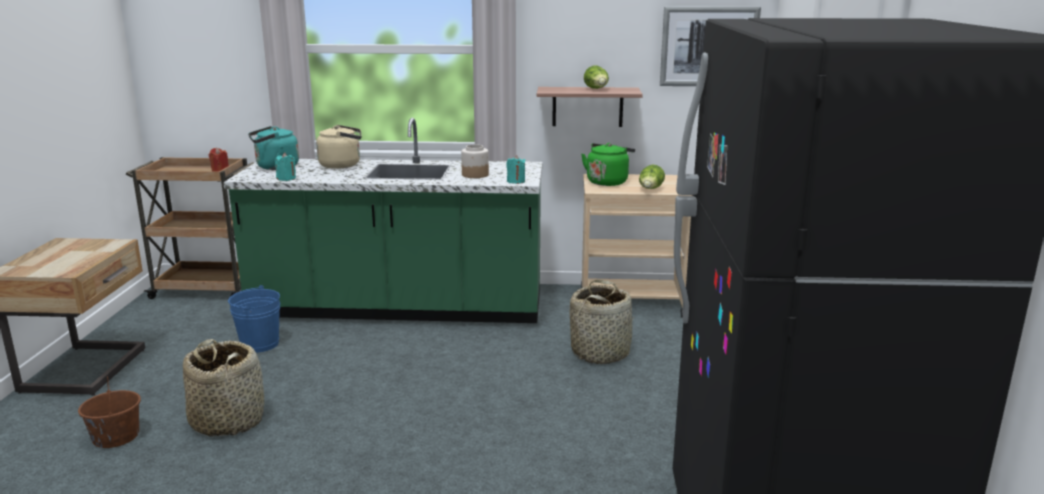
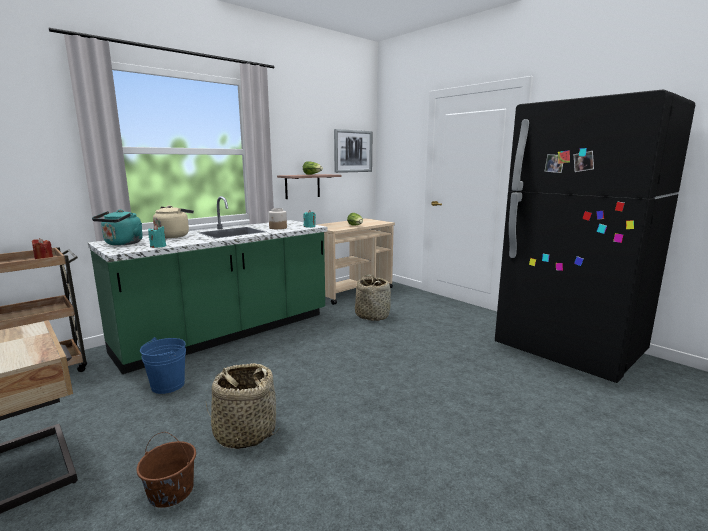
camera: 45 degrees left, 5 degrees down
green kettle [581,143,635,186] -> none

